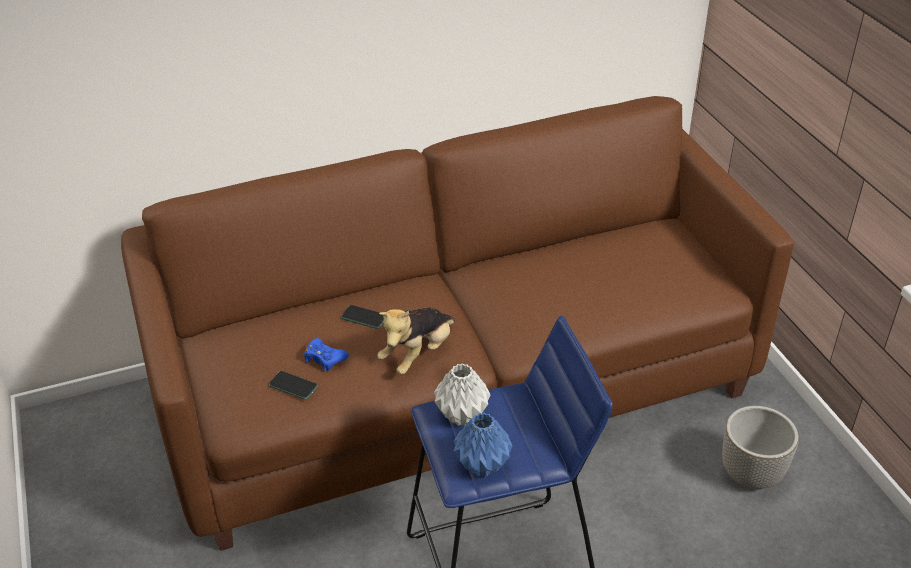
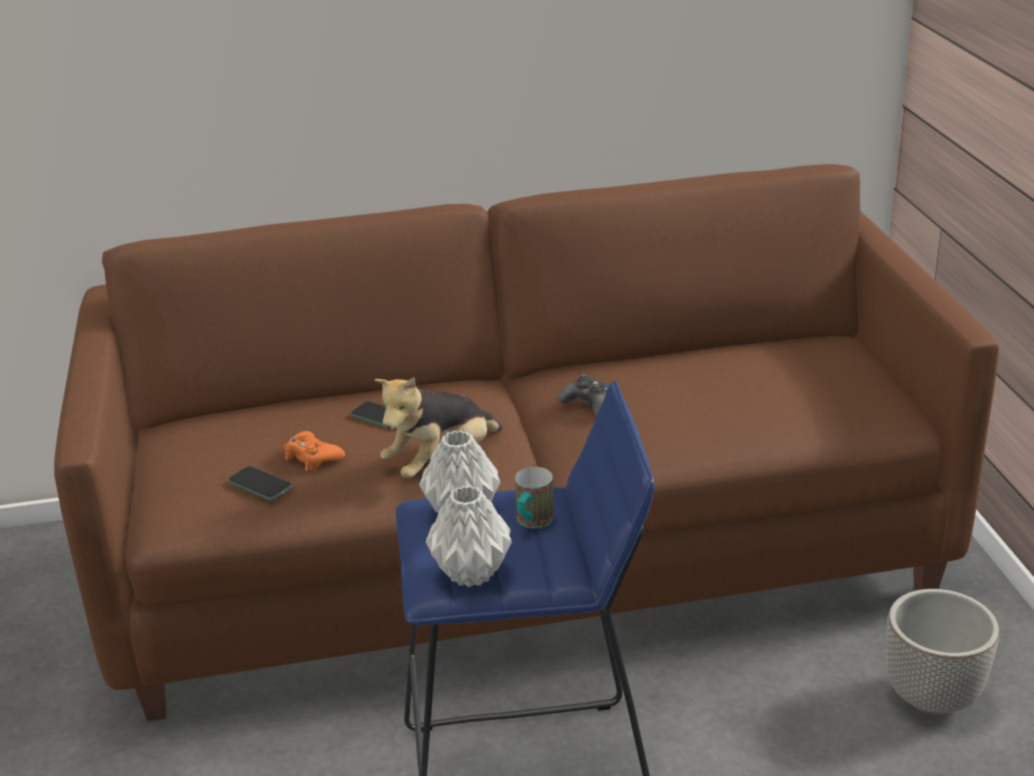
camera: 10 degrees right, 10 degrees down
blue game controller [304,338,349,372] -> orange game controller [284,431,345,471]
blue vase [454,413,513,478] -> grey vase [426,485,512,587]
none -> mug [515,467,554,528]
none -> black game controller [557,374,610,416]

